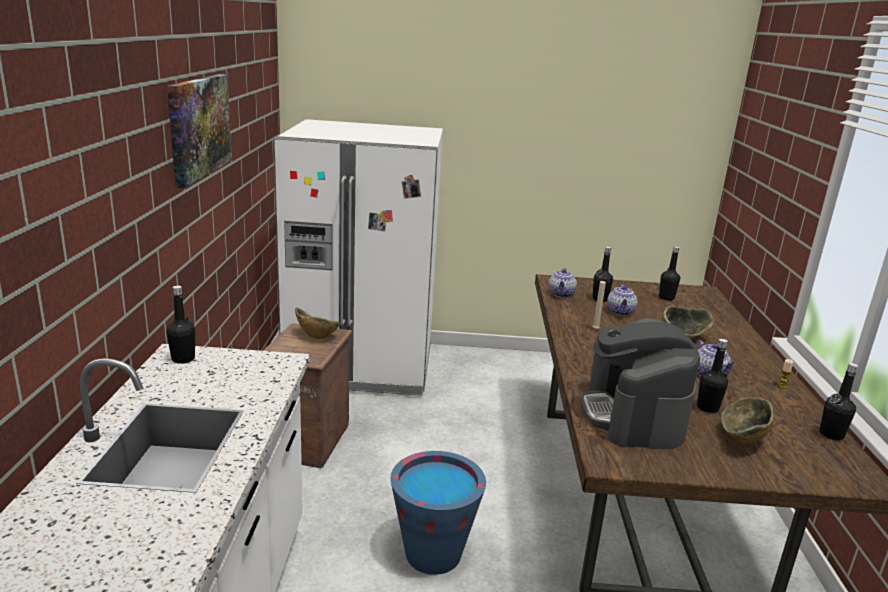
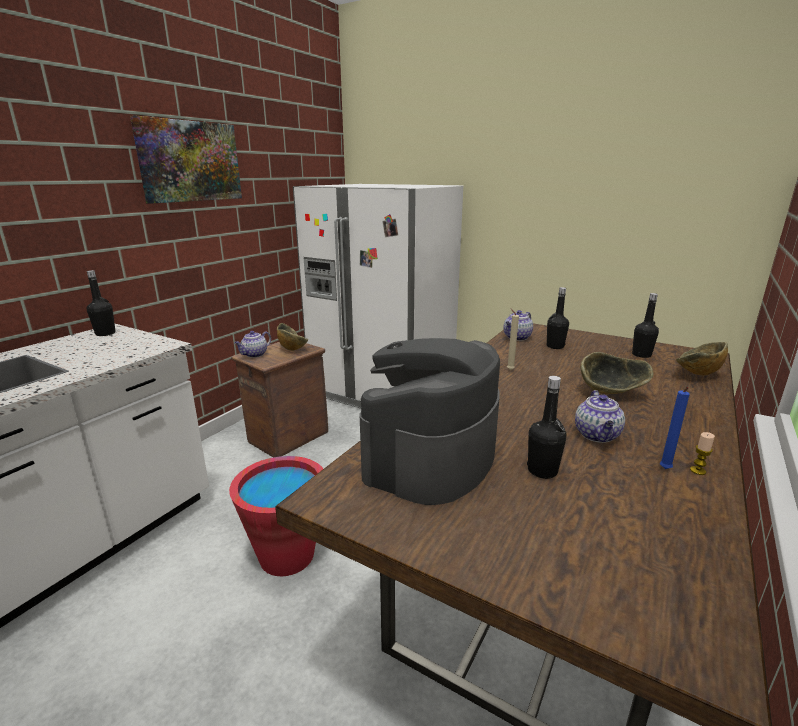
camera: 30 degrees right, 0 degrees up
blue bucket [390,451,486,575] -> red bucket [229,456,323,576]
teapot [607,284,637,316] -> teapot moved to [234,331,271,358]
bowl [721,398,774,443] -> bowl moved to [676,342,728,375]
black bottle [820,363,858,440] -> none
none -> blue candle [660,387,690,469]

